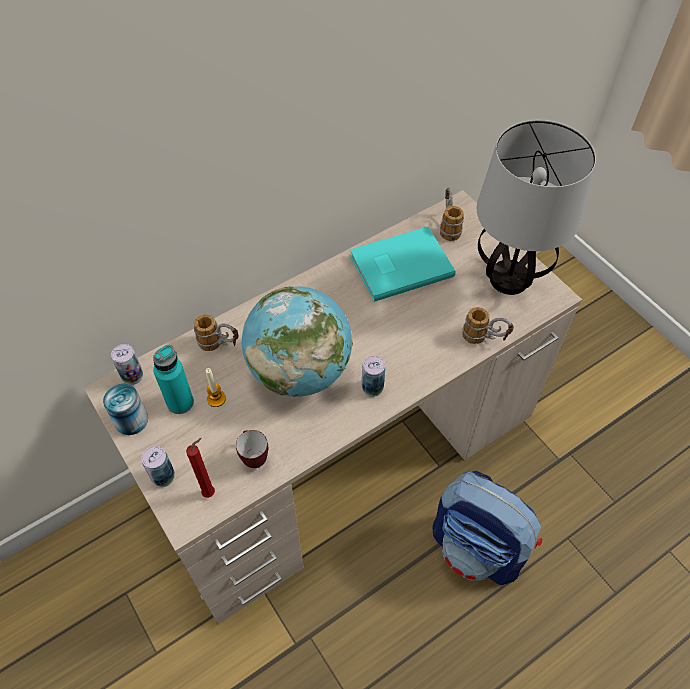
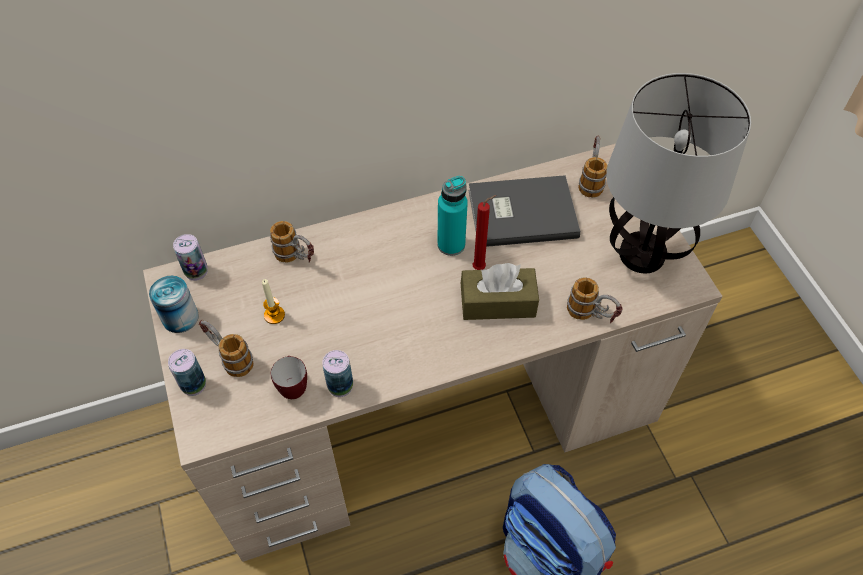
camera: 15 degrees right, 0 degrees up
turquoise bottle [153,345,194,414] -> turquoise bottle moved to [437,176,468,256]
red candle [186,438,215,498] -> red candle moved to [473,195,496,270]
globe [242,286,353,397] -> none
turquoise book [350,227,455,302] -> grey book [468,175,580,247]
can [362,356,385,397] -> can moved to [322,350,353,397]
none -> mug [199,320,254,377]
none -> brown tissue box [461,263,539,320]

